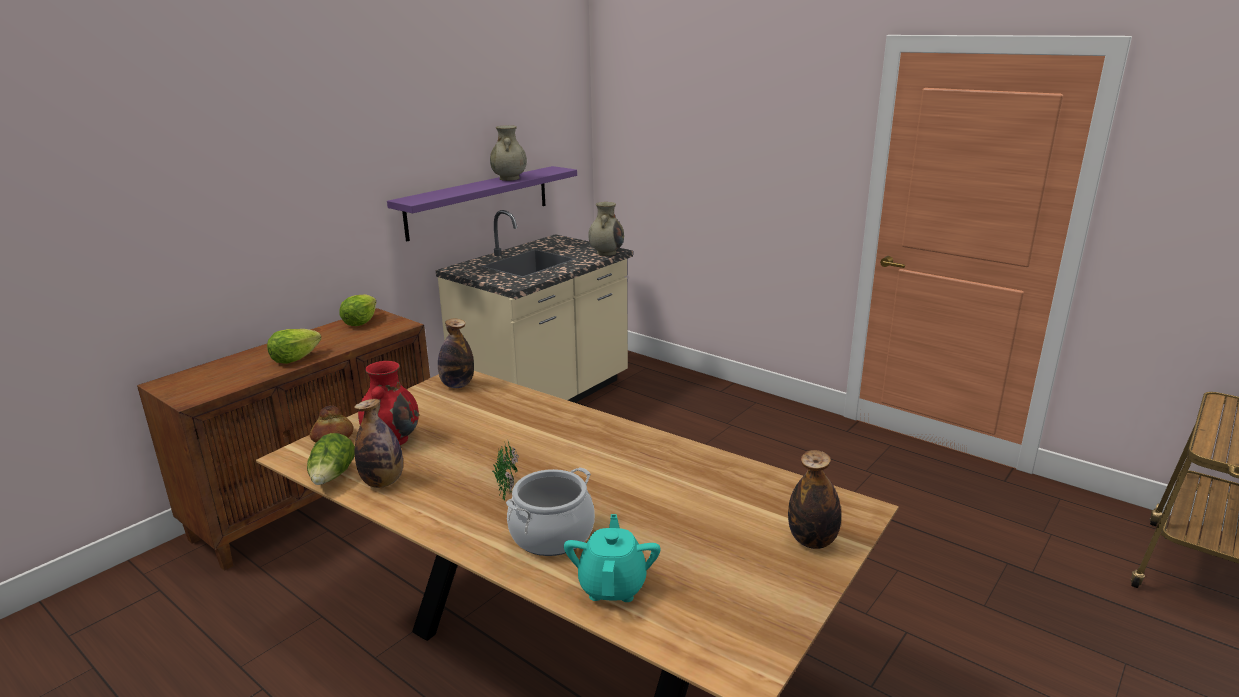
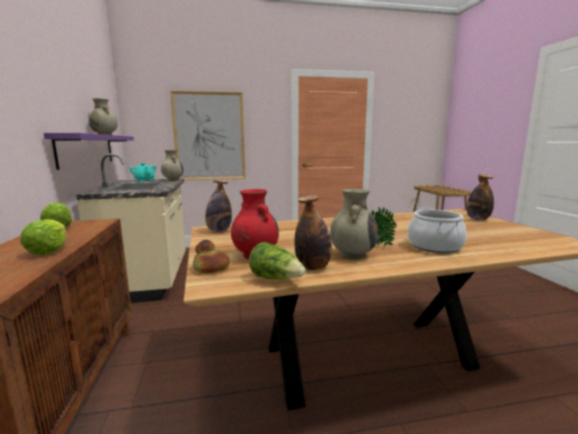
camera: 50 degrees left, 10 degrees down
turquoise teapot [564,514,661,602] -> turquoise teapot moved to [129,163,157,182]
none -> picture [170,91,245,180]
none -> beige vase [330,189,378,260]

